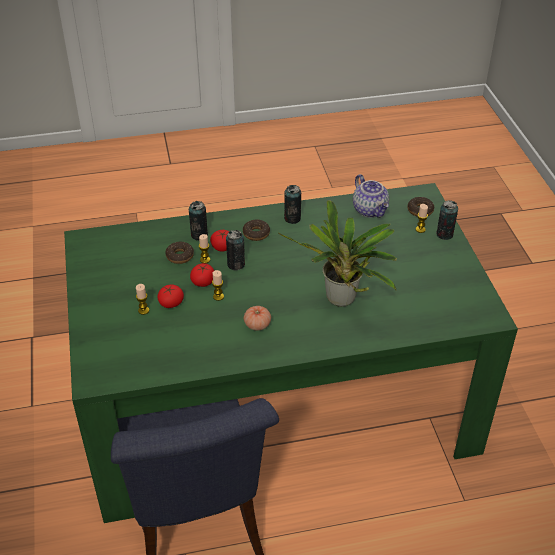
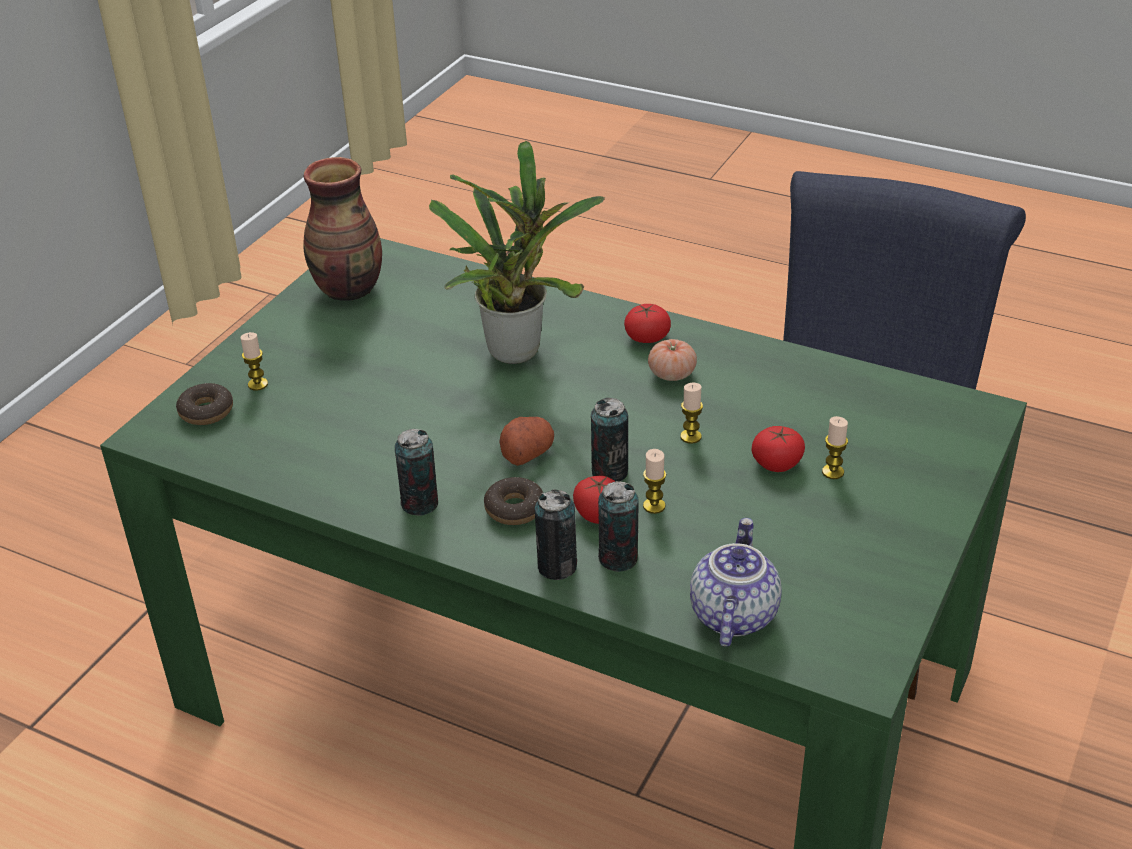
camera: 140 degrees left, 5 degrees down
donut [165,242,194,264] -> none
tomato [190,263,214,287] -> tomato moved to [624,304,671,343]
teapot [353,174,389,218] -> teapot moved to [690,518,782,647]
can [436,200,458,240] -> can moved to [535,489,577,580]
none -> vase [303,157,382,301]
none -> potato [499,417,554,466]

